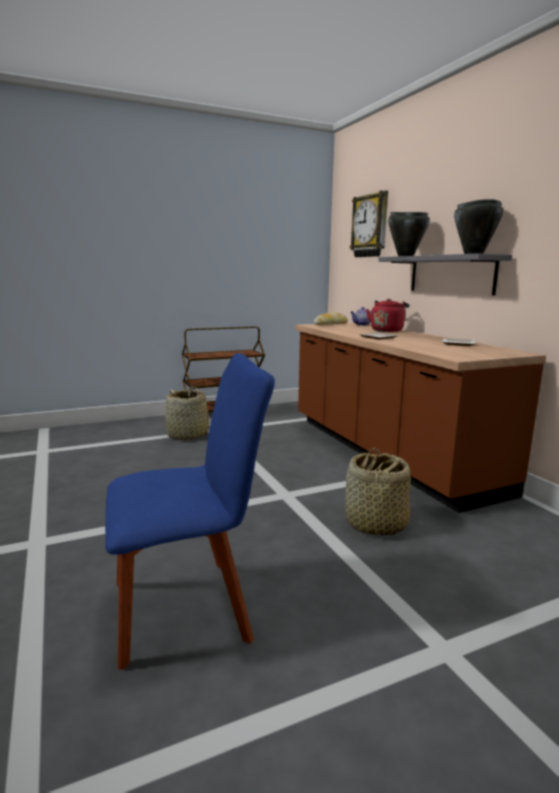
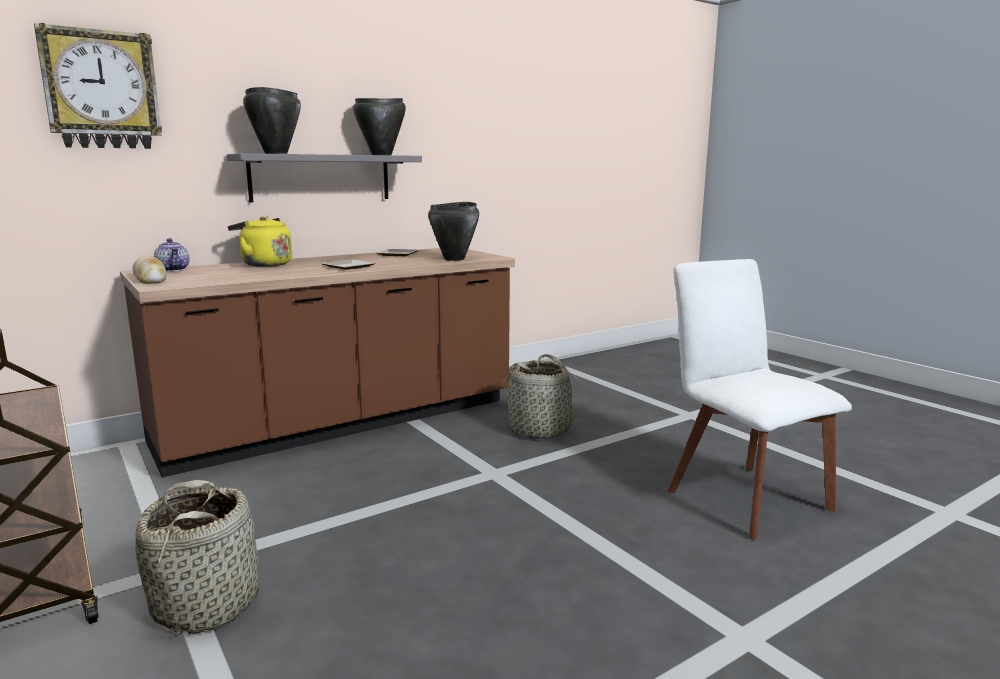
camera: 100 degrees left, 0 degrees up
blue chair [105,353,275,670] -> white chair [668,259,852,540]
red kettle [366,299,409,332] -> yellow kettle [228,216,292,267]
none -> black cooking pot [428,202,479,261]

